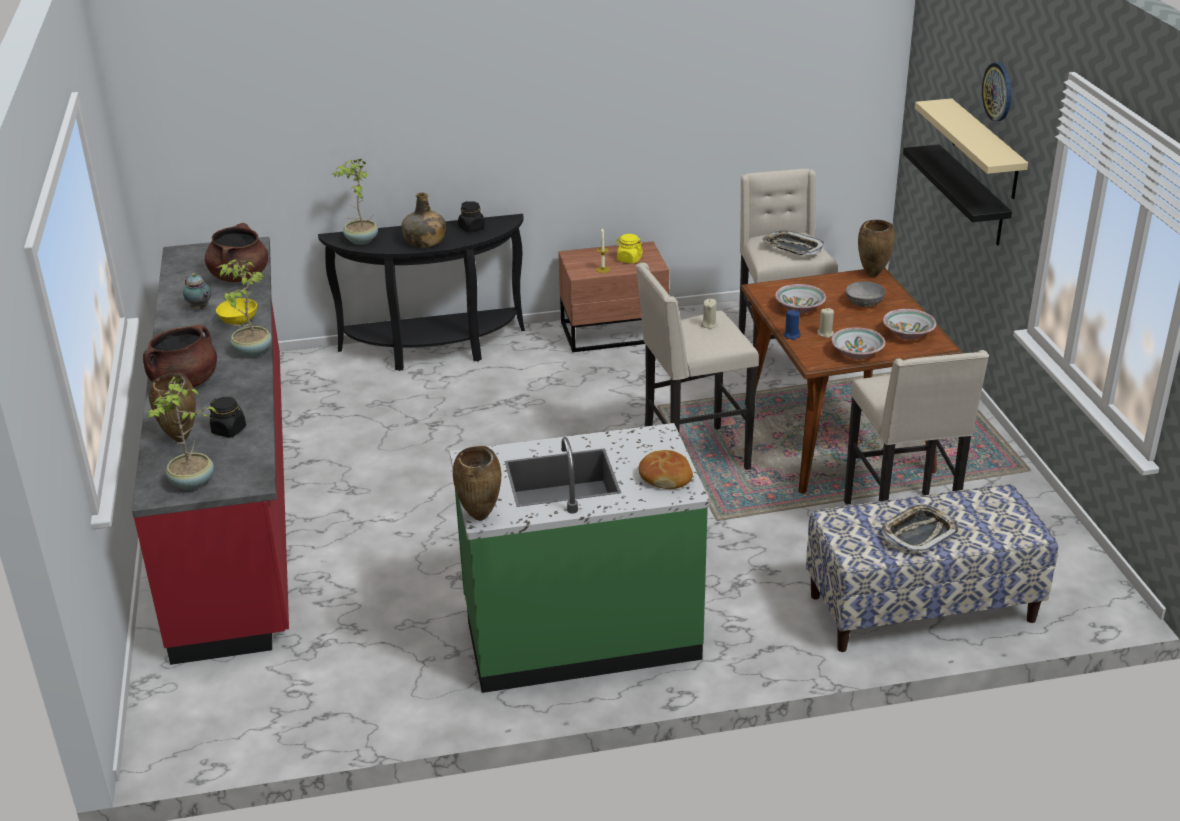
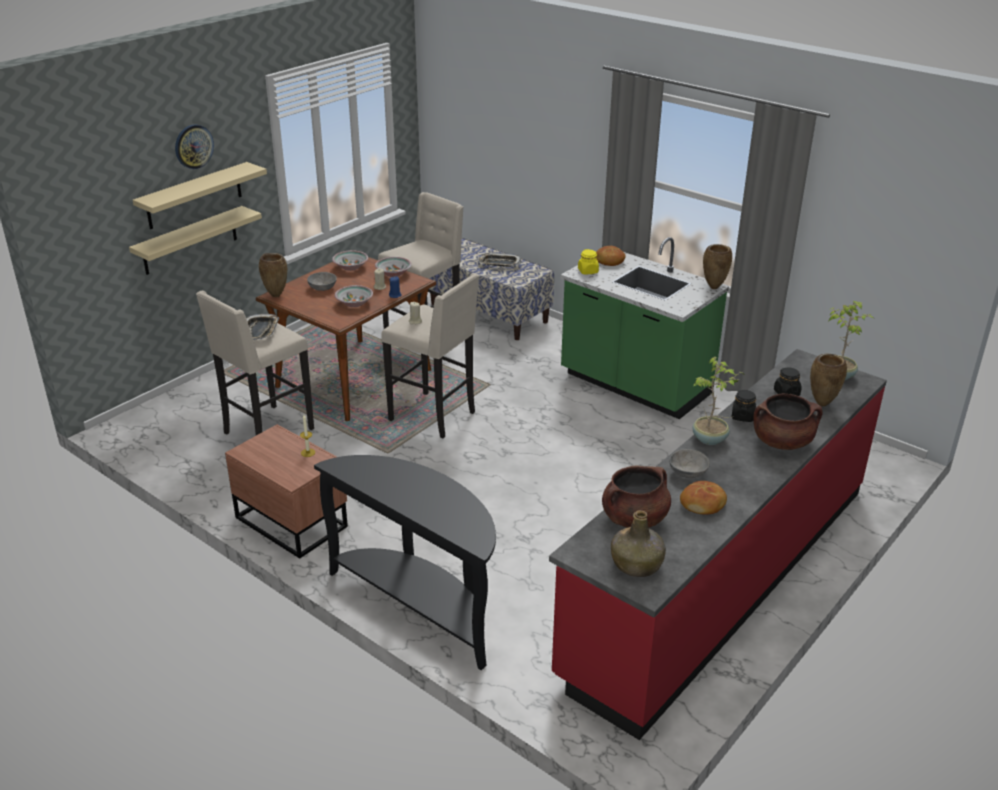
camera: 130 degrees left, 0 degrees up
teapot [183,273,211,309] -> bread [680,481,727,515]
yellow bowl [216,298,257,325] -> grey bowl [670,449,710,478]
potted plant [332,159,378,245] -> none
green bottle [401,192,446,248] -> green bottle moved to [611,510,666,577]
black jar [458,201,485,232] -> black jar moved to [731,390,756,422]
yellow jar [616,234,643,264] -> yellow jar moved to [578,249,599,275]
black shelf [903,144,1012,246] -> beige shelf [129,206,262,275]

